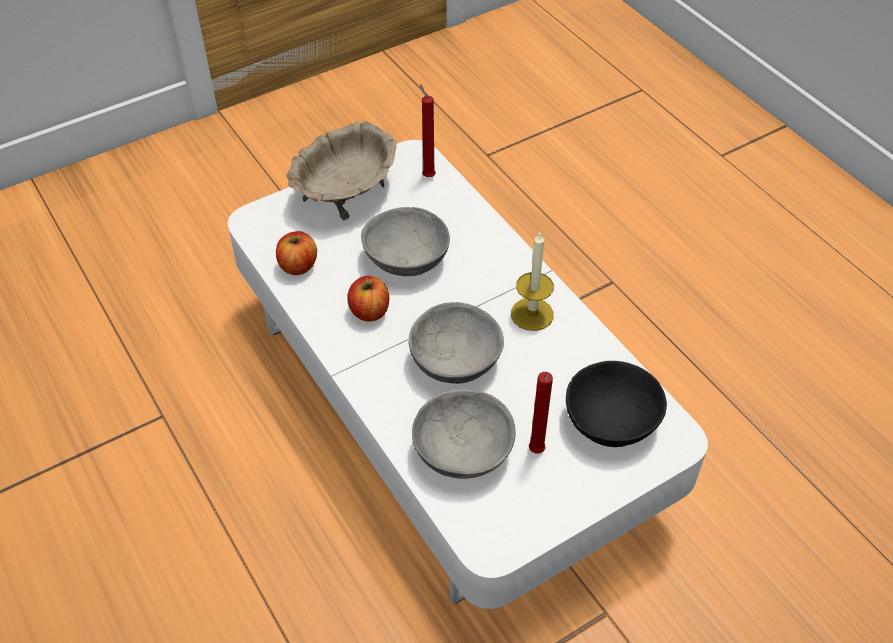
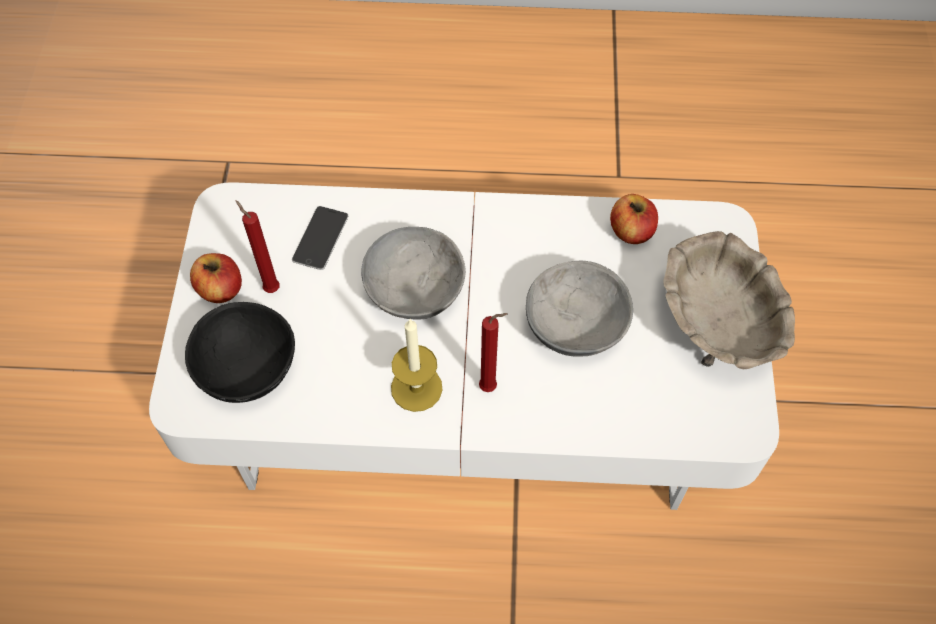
camera: 125 degrees right, 10 degrees up
apple [347,276,389,322] -> apple moved to [190,253,242,303]
grey bowl [412,389,516,479] -> phone [292,206,348,270]
red candle [420,84,436,177] -> red candle moved to [479,313,508,392]

